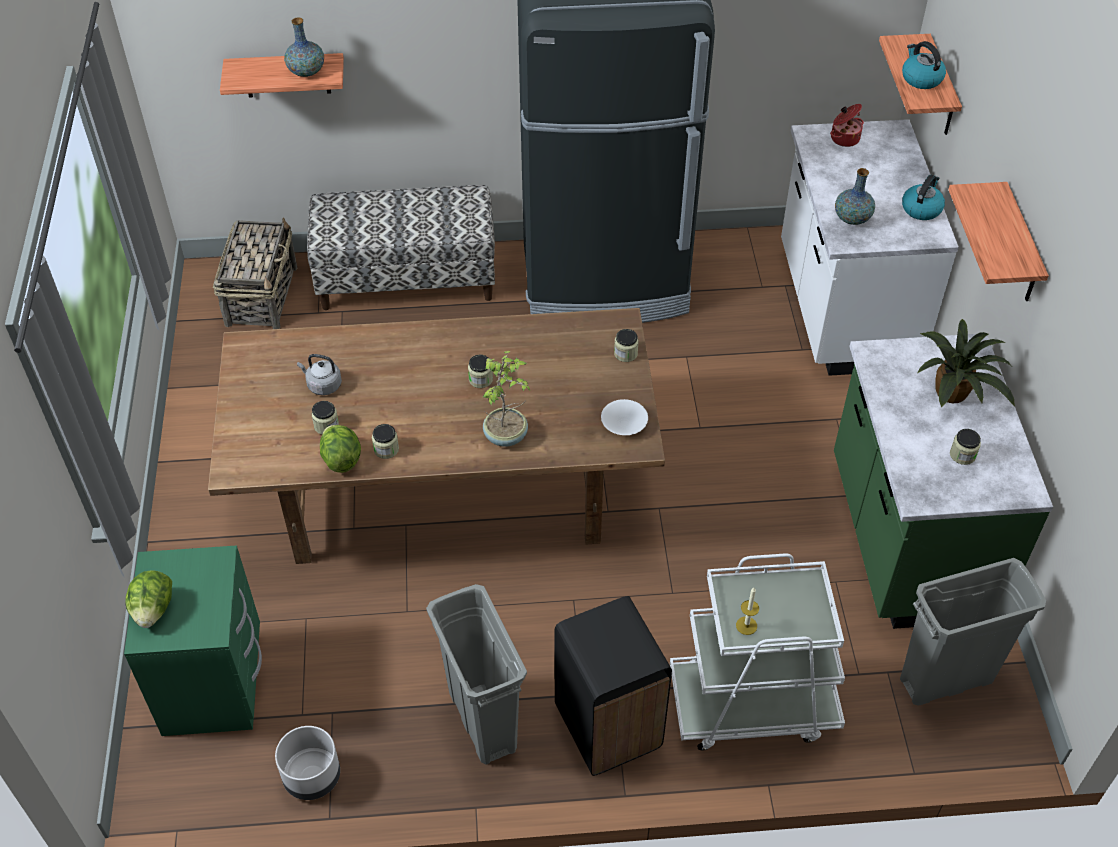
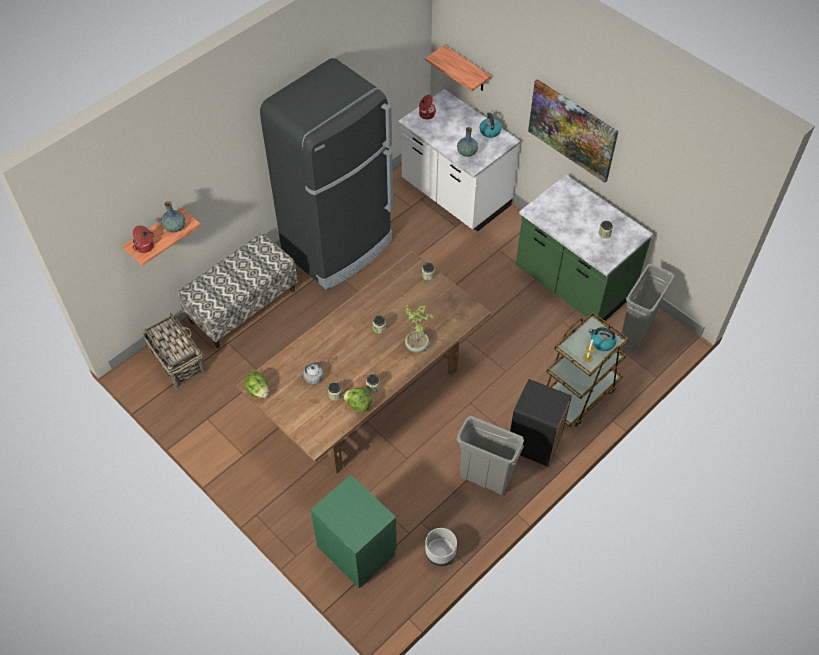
camera: 40 degrees left, 5 degrees up
lettuce [126,570,172,628] -> lettuce moved to [244,371,269,398]
white bowl [601,399,648,435] -> none
white cart [670,553,845,750] -> brown cart [547,312,628,427]
kettle [902,41,946,89] -> kettle moved to [589,327,617,351]
potted plant [918,319,1015,407] -> none
shelf [948,182,1049,301] -> picture [528,79,619,183]
none -> cooking pot [132,225,154,253]

